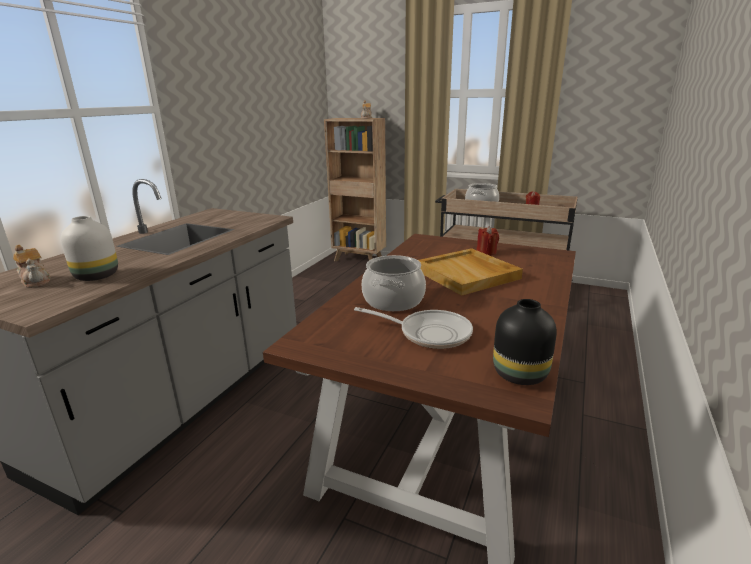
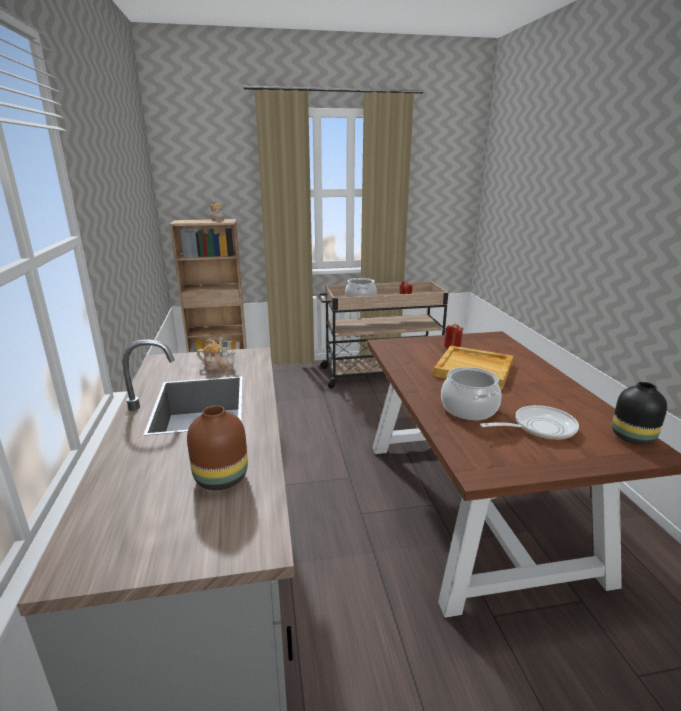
camera: 35 degrees left, 0 degrees up
teapot [13,245,51,288] -> teapot moved to [197,338,236,371]
white vase [61,216,118,281] -> brown vase [187,406,248,490]

